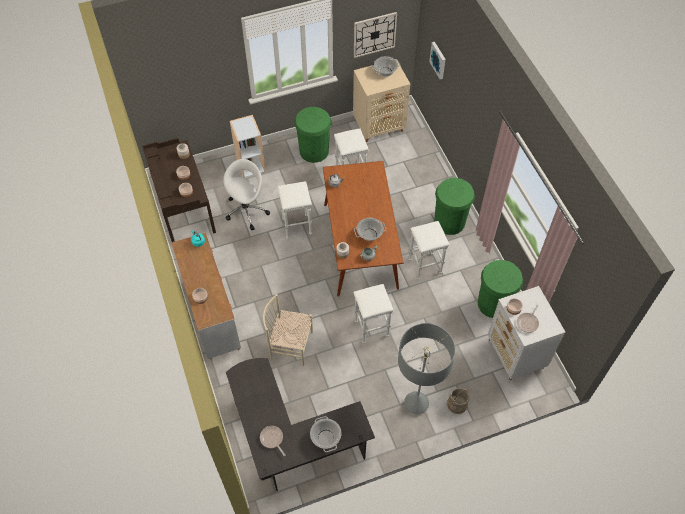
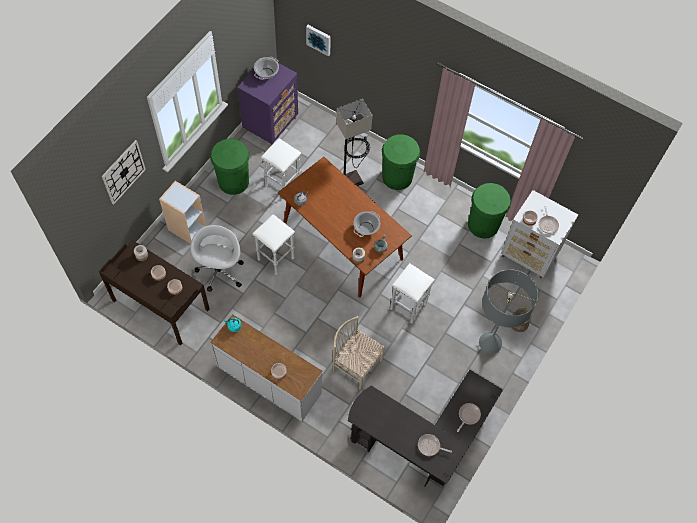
camera: 40 degrees left, 5 degrees up
beige chair [263,294,313,366] -> beige chair turned 60 degrees clockwise [333,316,385,390]
cooking pot [310,416,341,452] -> frying pan [457,403,481,432]
beige dresser [353,60,411,142] -> purple dresser [237,56,298,146]
wall clock [354,12,397,58] -> wall clock moved to [102,140,146,205]
white stool [409,221,449,280] -> none
none -> floor lamp [336,99,373,186]

